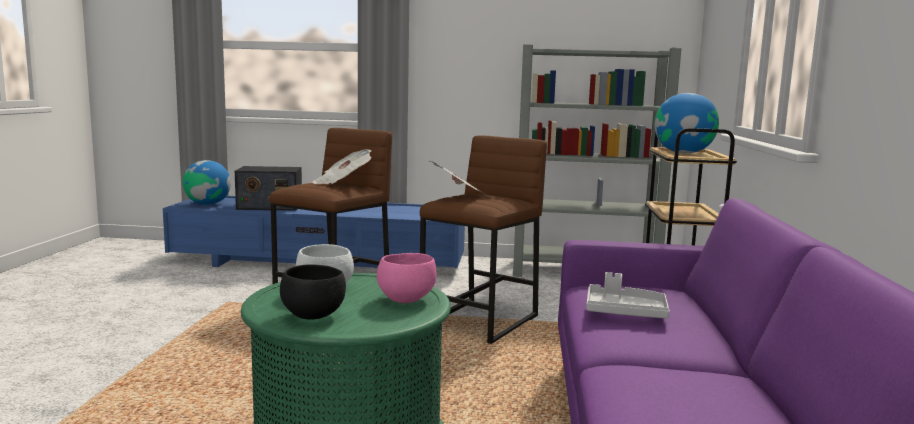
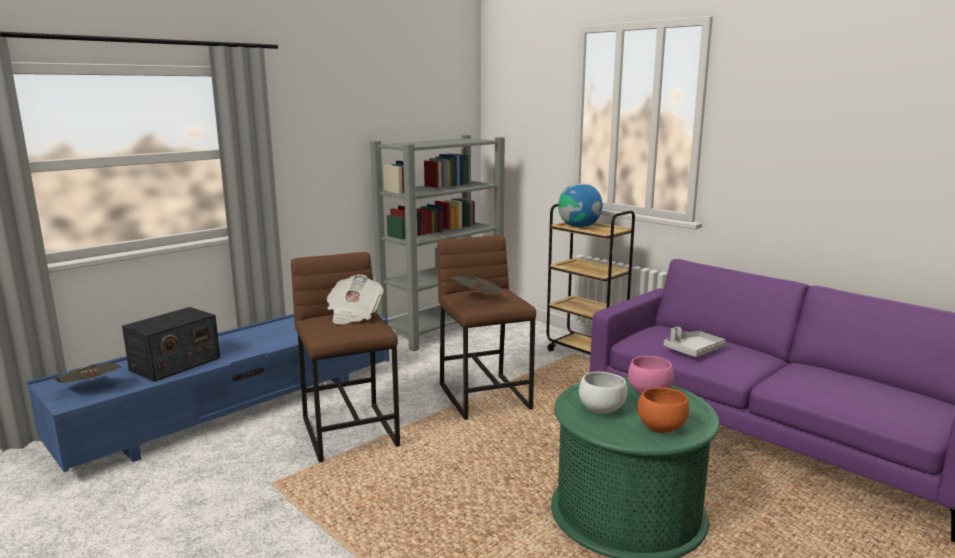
camera: 50 degrees left, 5 degrees up
globe [183,160,231,205] -> newspaper [54,363,122,383]
black bowl [280,264,346,319] -> orange bowl [637,388,689,433]

